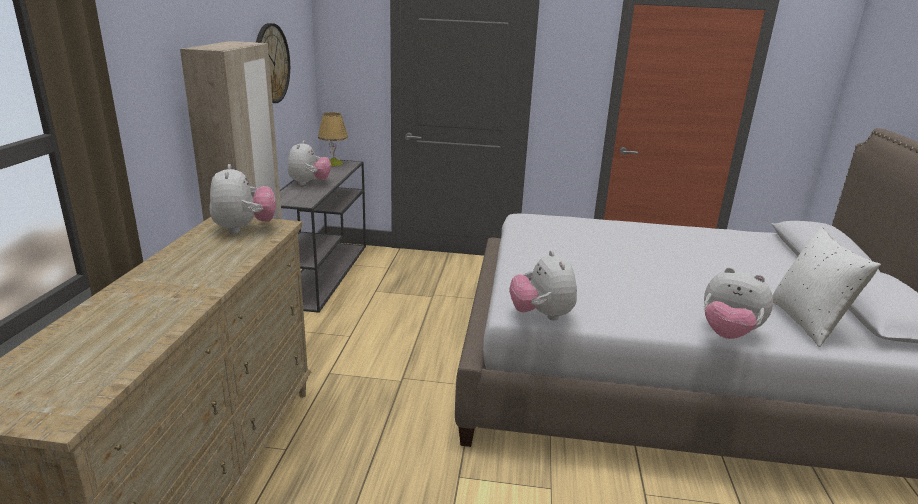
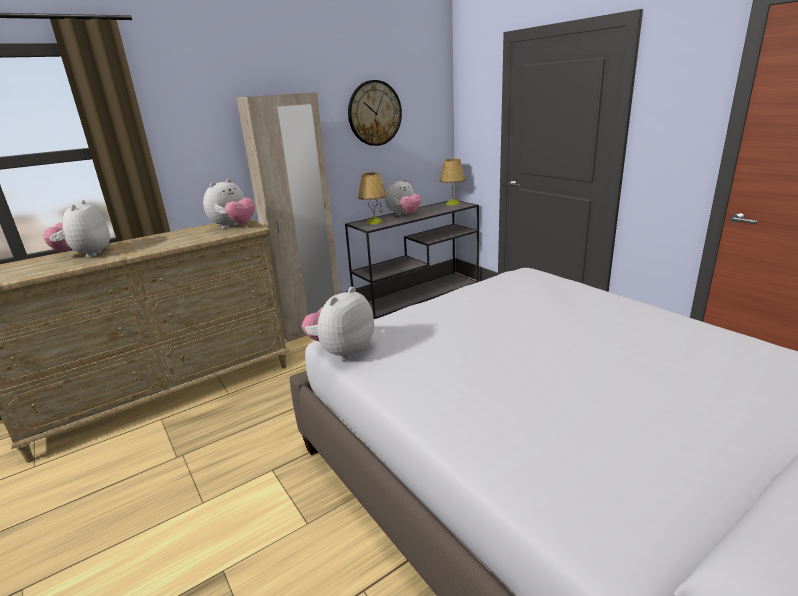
camera: 50 degrees right, 0 degrees up
plush toy [703,267,773,339] -> plush toy moved to [43,200,110,258]
white pillow [773,227,881,347] -> none
none -> table lamp [358,172,387,225]

